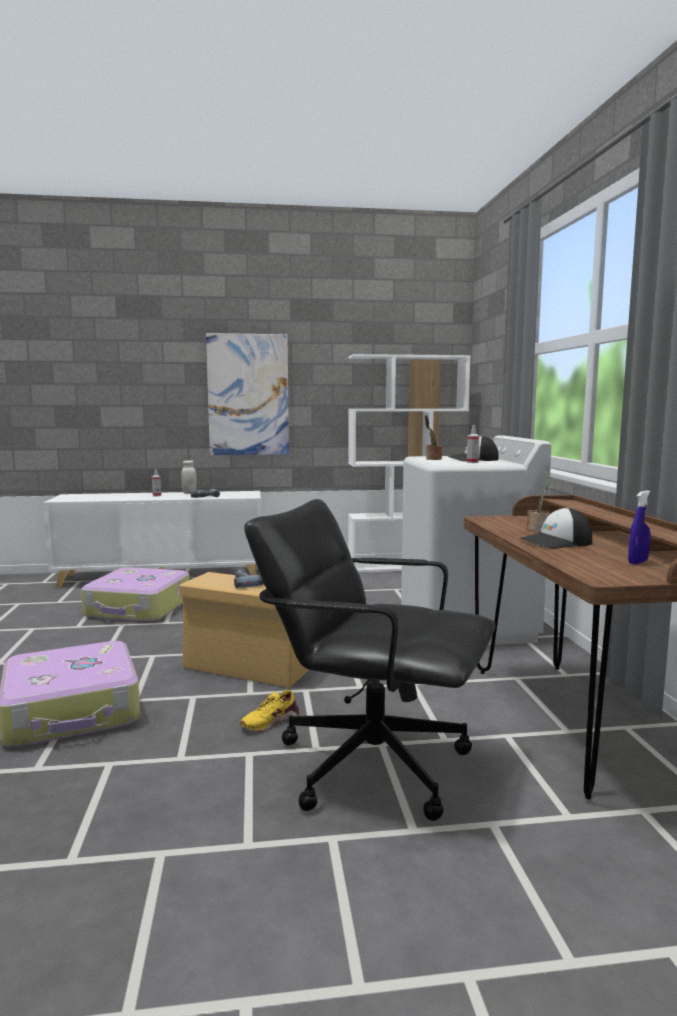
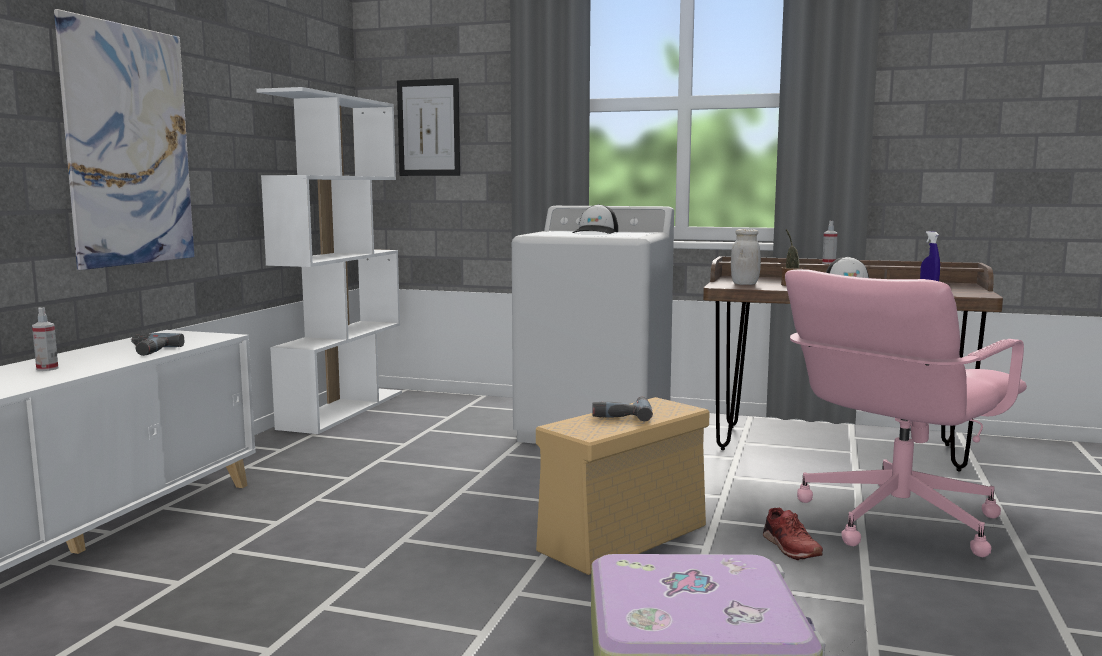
camera: 65 degrees left, 0 degrees up
suitcase [81,567,190,622] -> none
white jar [181,460,197,494] -> white jar moved to [731,229,761,285]
yellow shoe [240,690,299,733] -> red shoe [763,508,823,560]
black office chair [244,499,496,821] -> pink office chair [785,269,1027,557]
potted plant [425,415,442,460] -> none
spray bottle [467,425,479,463] -> spray bottle moved to [822,221,838,264]
none -> picture [397,78,460,176]

